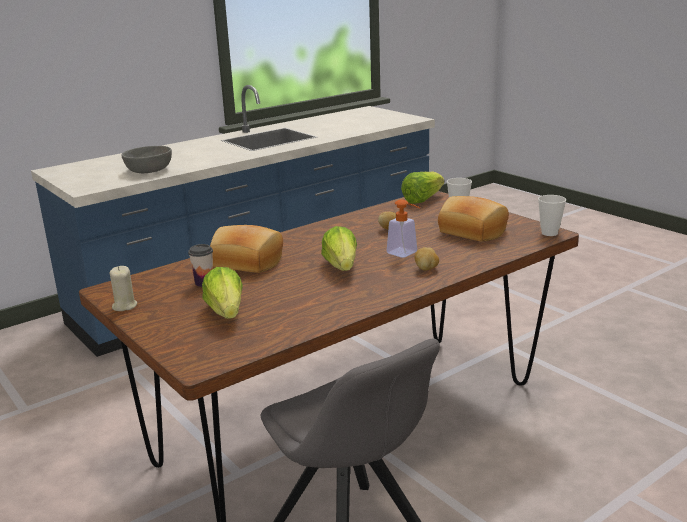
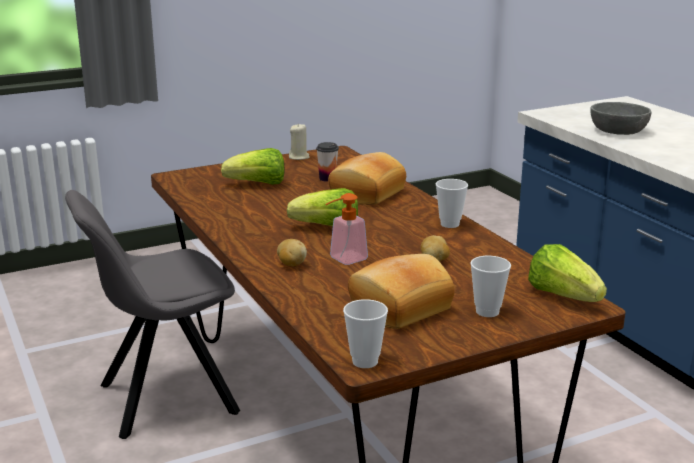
camera: 100 degrees right, 0 degrees up
none -> cup [436,179,468,228]

